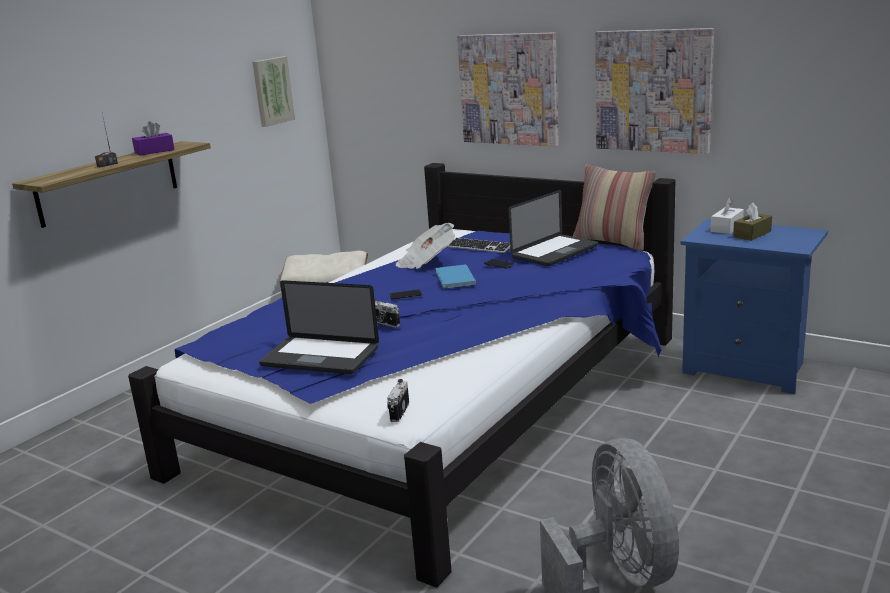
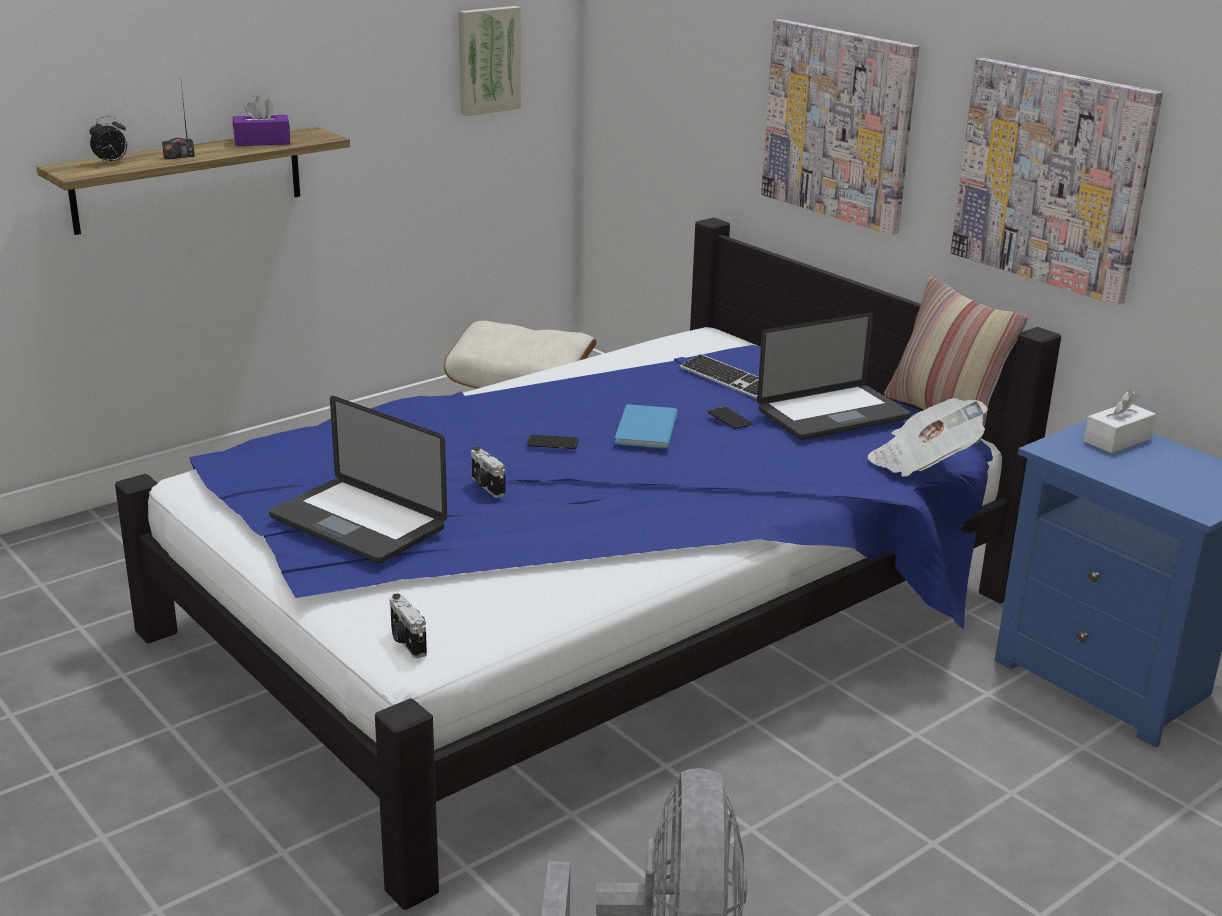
camera: 15 degrees right, 5 degrees up
camera [387,379,409,422] -> camera turned 60 degrees counterclockwise [390,594,427,658]
newspaper [396,223,455,269] -> newspaper moved to [868,398,988,477]
brown tissue box [733,203,772,241] -> none
none -> alarm clock [89,116,127,165]

